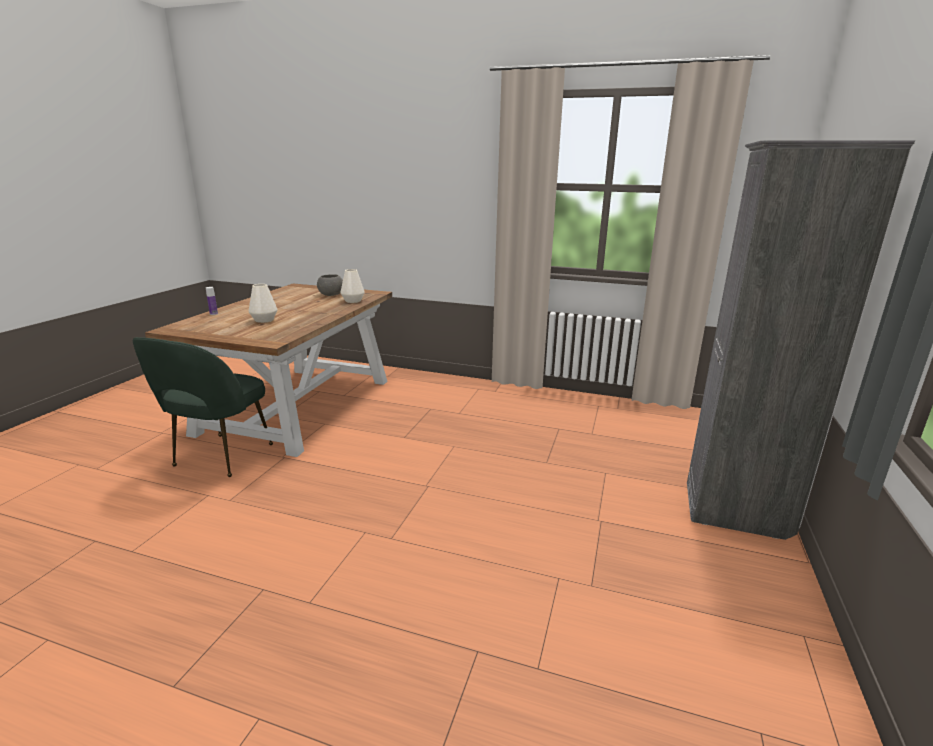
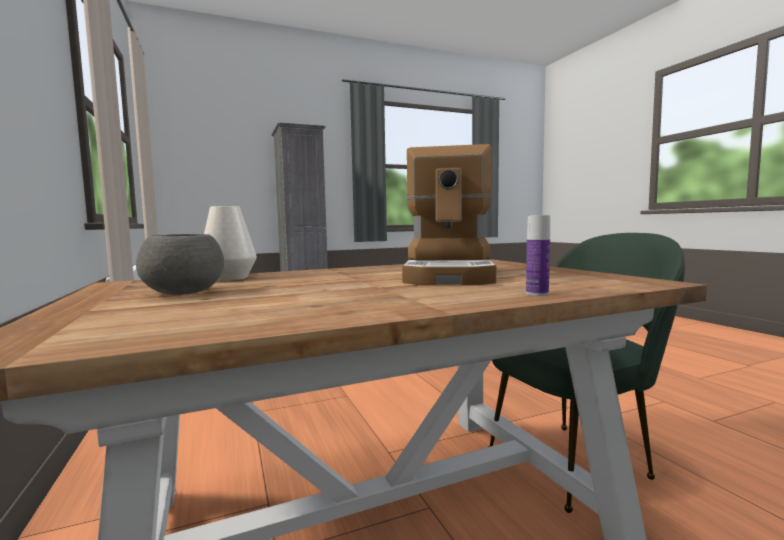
camera: 130 degrees left, 15 degrees down
white vase [249,284,277,323] -> coffee machine [402,144,496,285]

